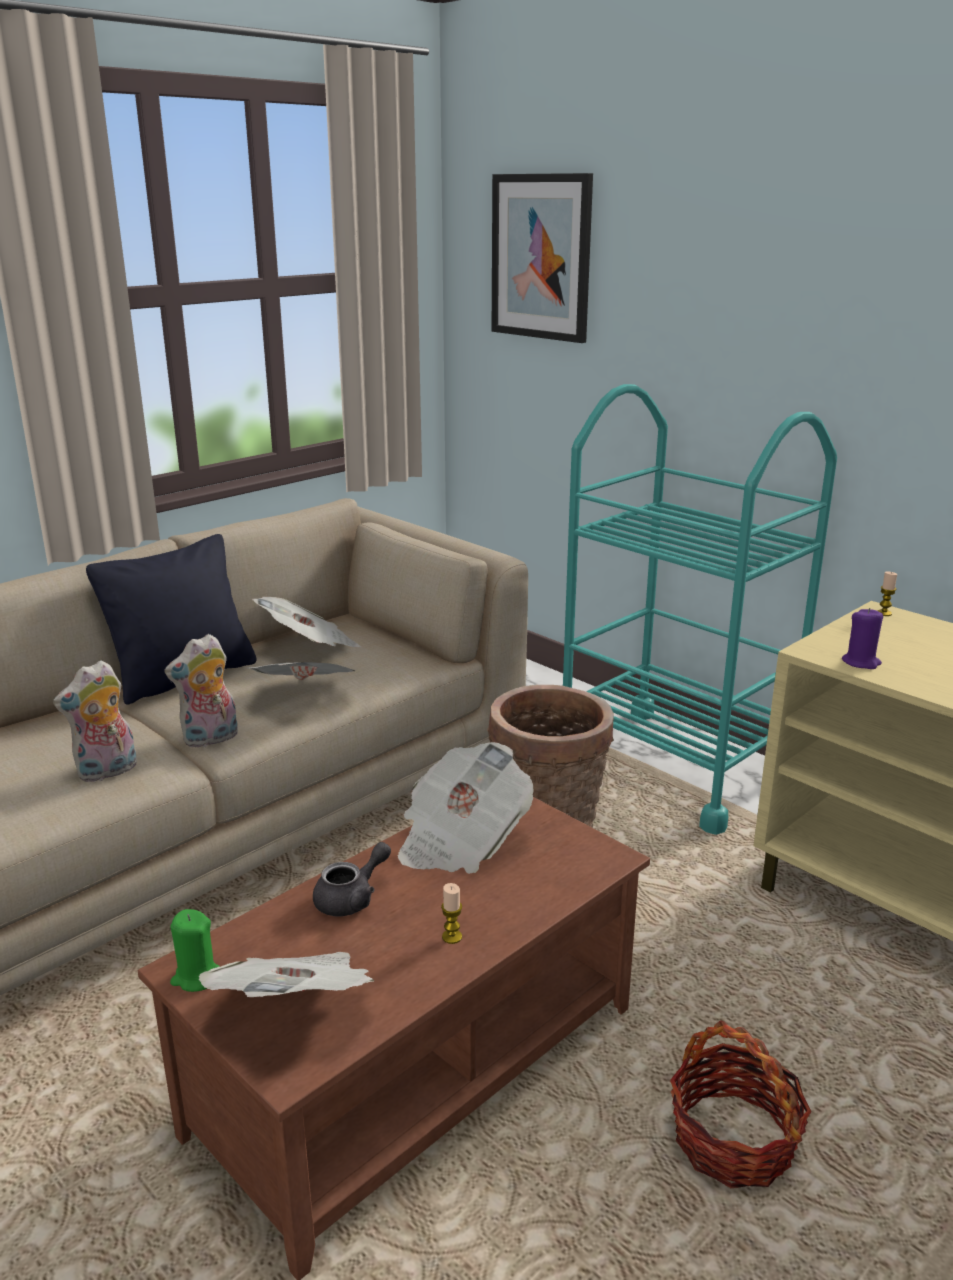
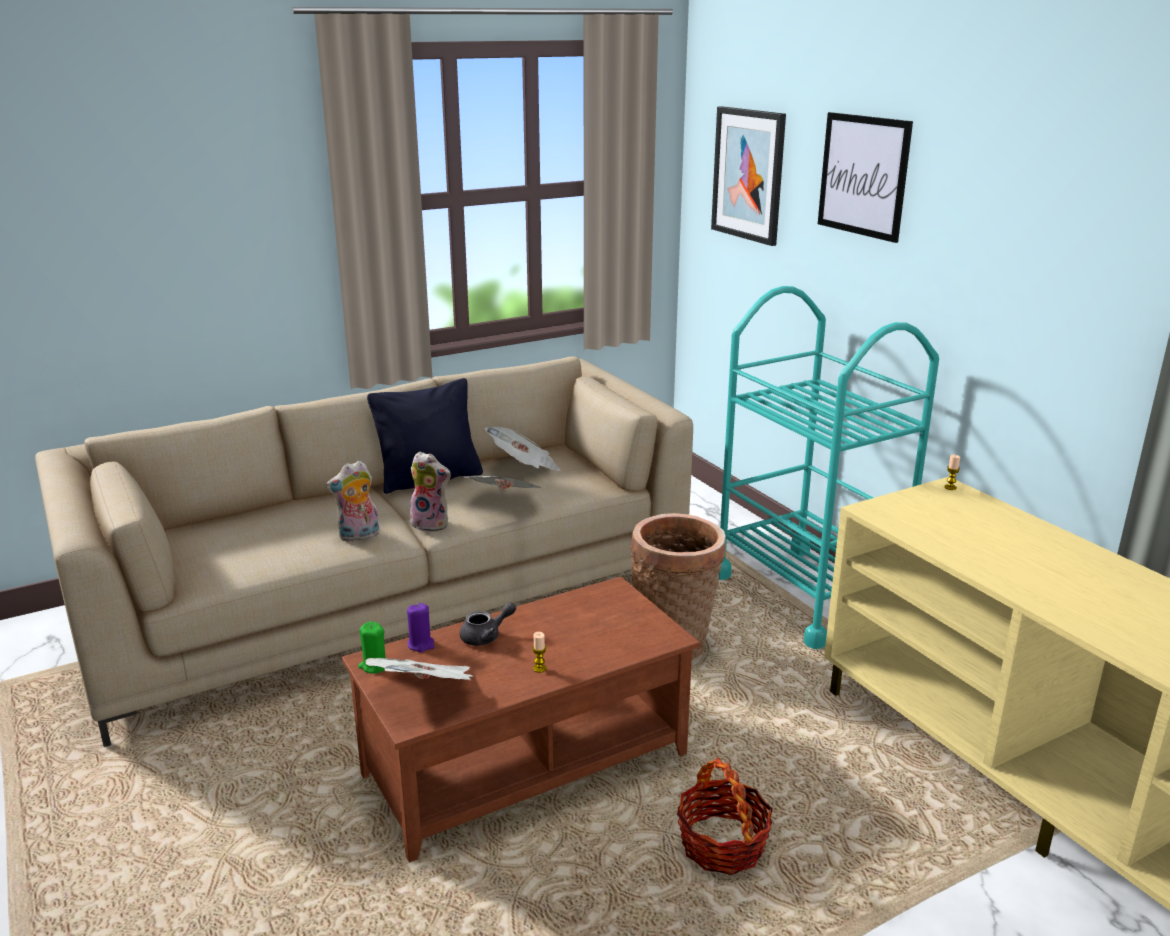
camera: 15 degrees right, 0 degrees up
plush toy [164,634,238,749] -> plush toy turned 135 degrees counterclockwise [407,451,451,532]
newspaper [398,742,534,874] -> none
purple candle [842,608,883,669] -> purple candle moved to [407,603,435,652]
none -> picture [818,112,913,243]

